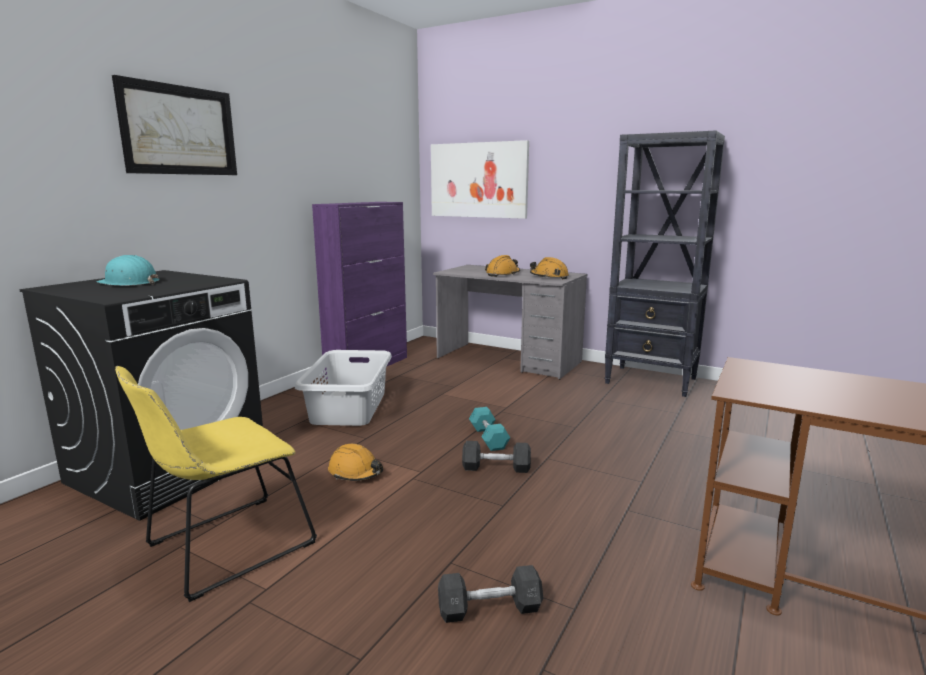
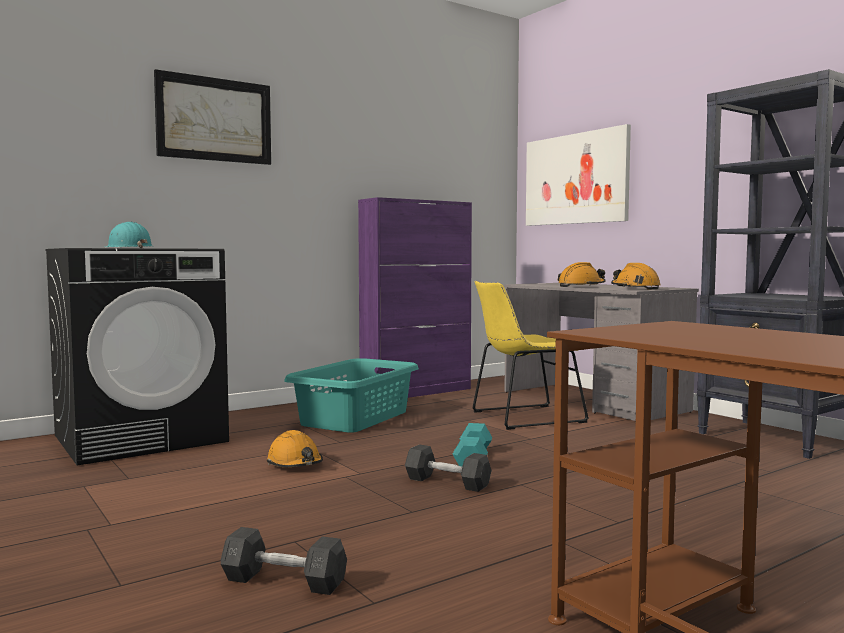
camera: 25 degrees right, 10 degrees down
yellow chair [115,366,317,602] -> yellow chair moved to [472,281,589,430]
grey laundry basket [295,350,392,426] -> turquoise laundry basket [284,358,419,433]

